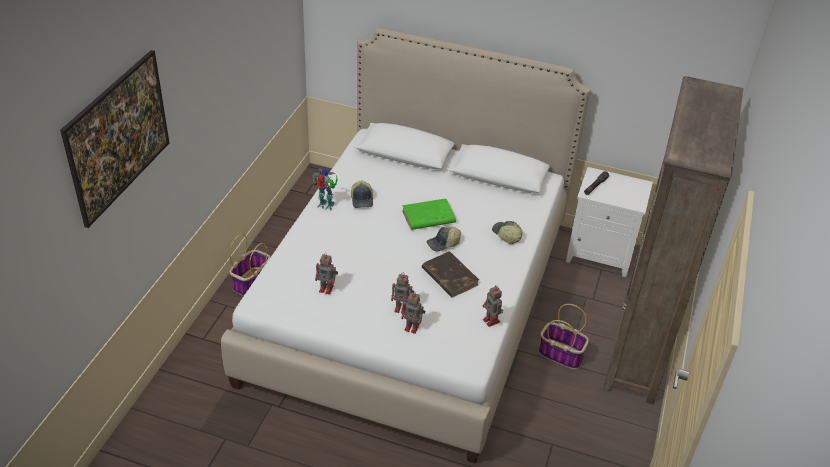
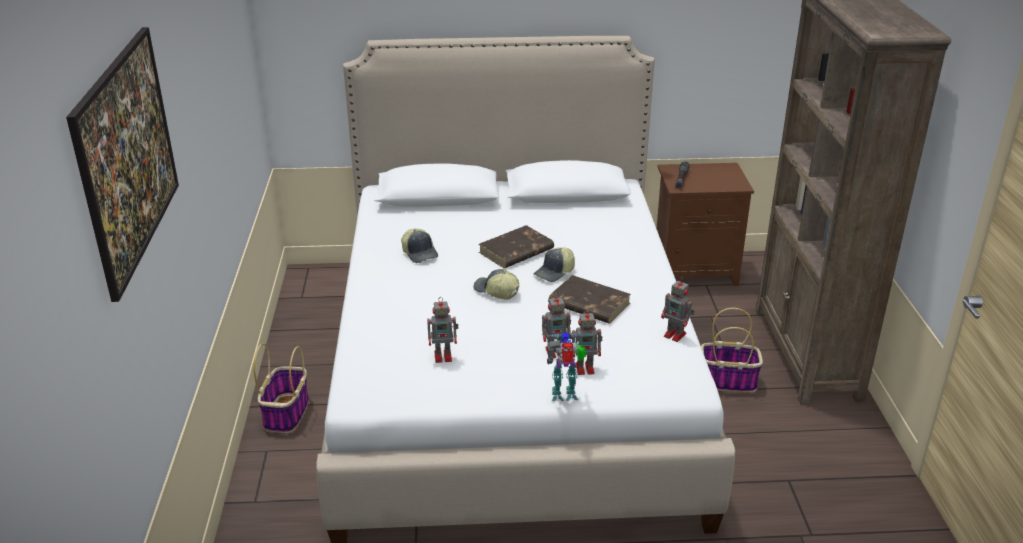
camera: 20 degrees left, 10 degrees down
toy robot [312,169,338,211] -> toy robot moved to [547,332,587,401]
green book [402,198,456,230] -> brown book [479,225,554,268]
cap [492,221,522,244] -> cap moved to [473,269,520,300]
white nightstand [566,167,653,277] -> brown nightstand [657,163,754,286]

